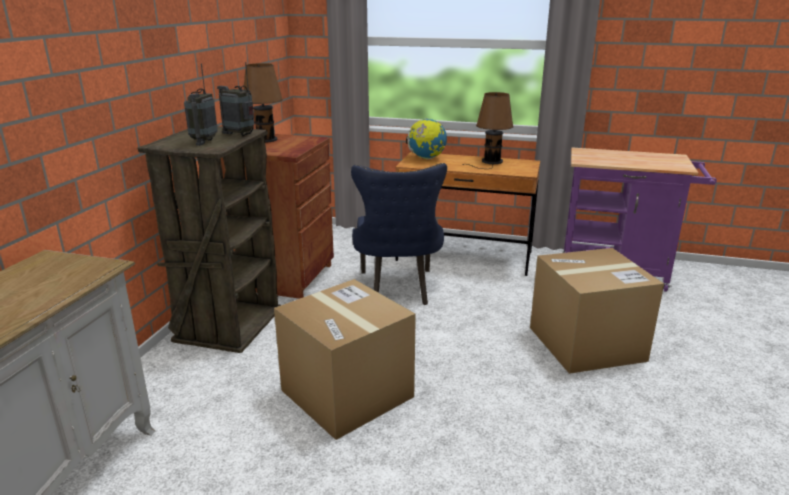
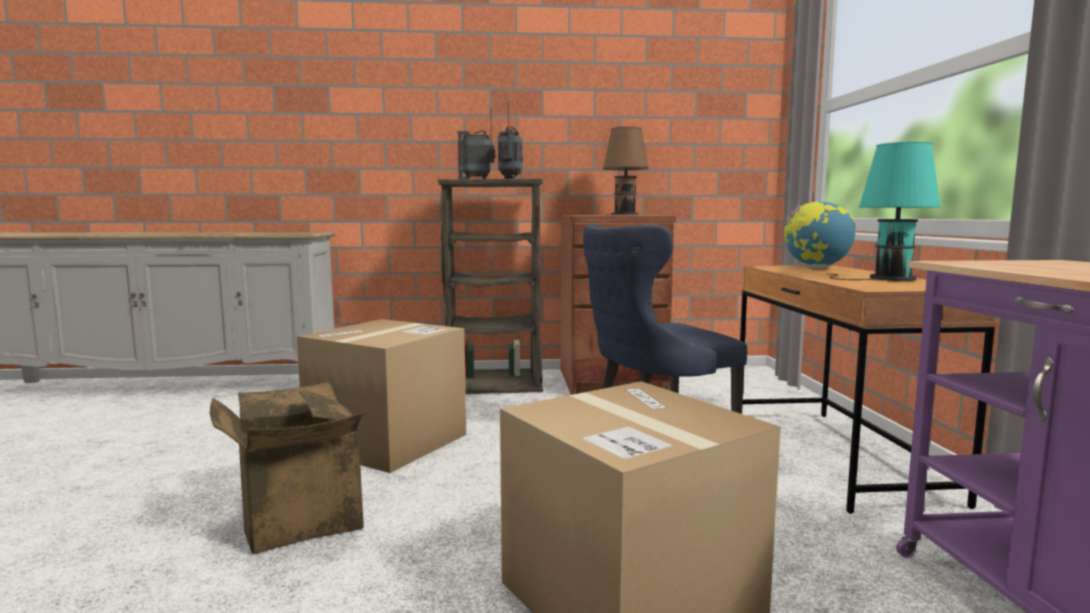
camera: 70 degrees right, 15 degrees down
brown table lamp [462,92,514,169] -> turquoise table lamp [829,142,941,281]
none -> cardboard box [210,382,366,554]

